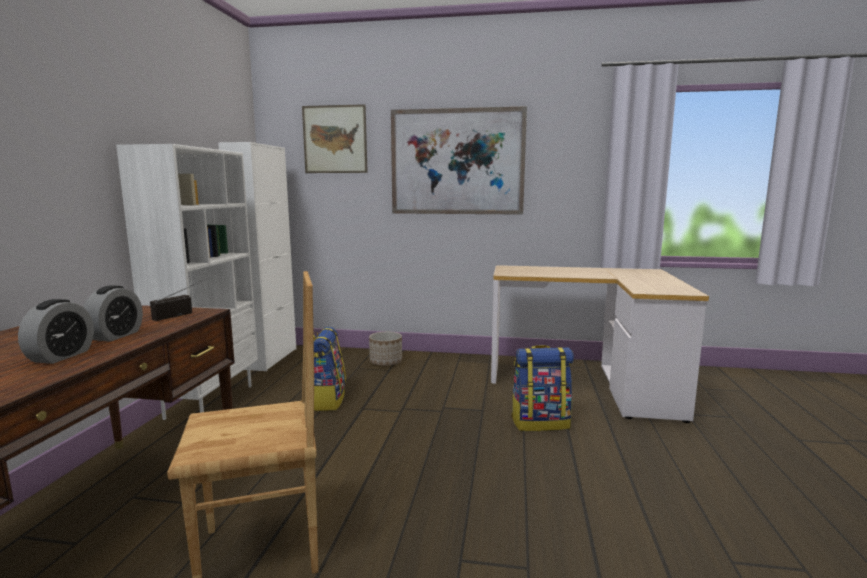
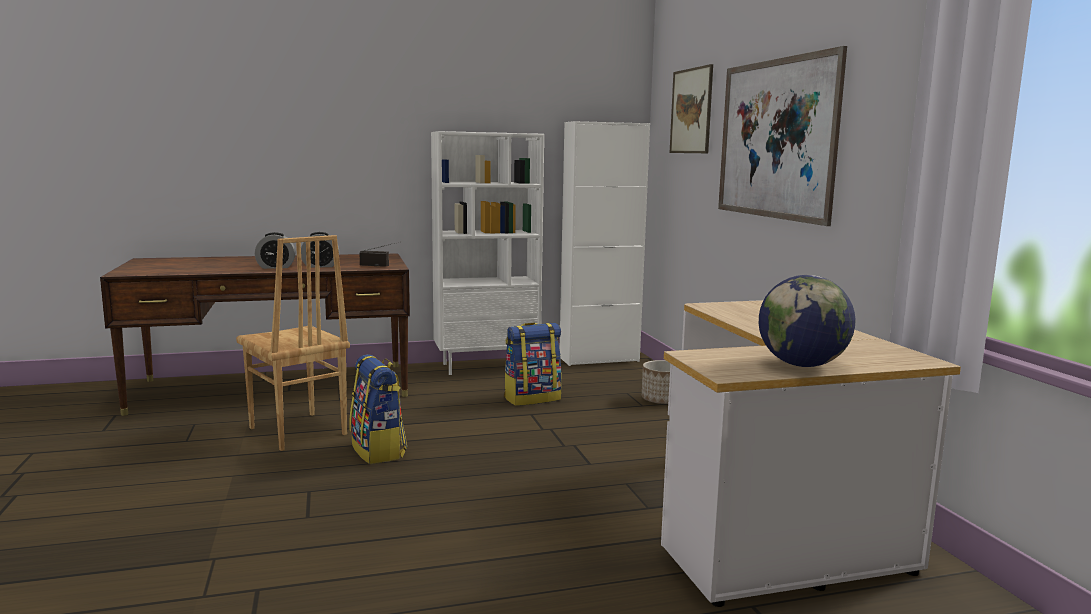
camera: 65 degrees right, 0 degrees up
backpack [511,345,574,431] -> backpack moved to [349,354,407,464]
none -> globe [759,275,855,367]

